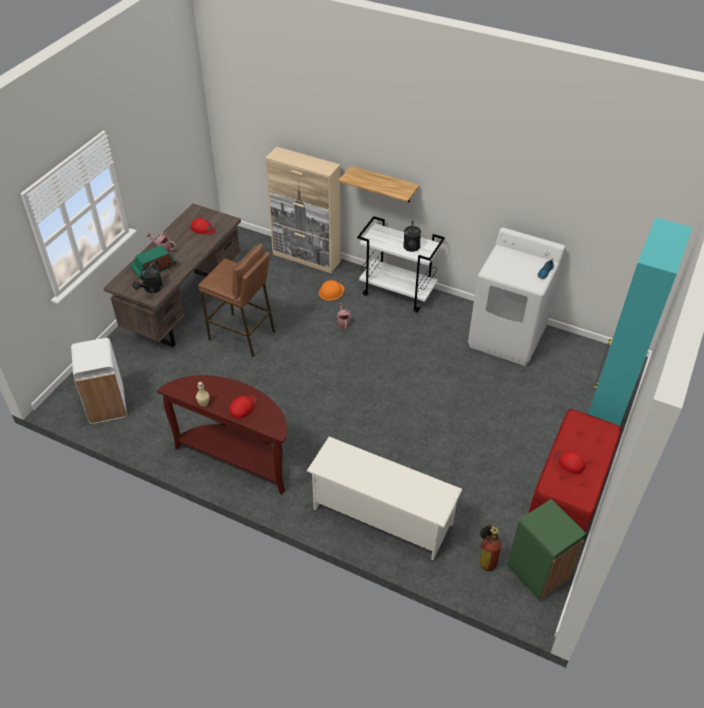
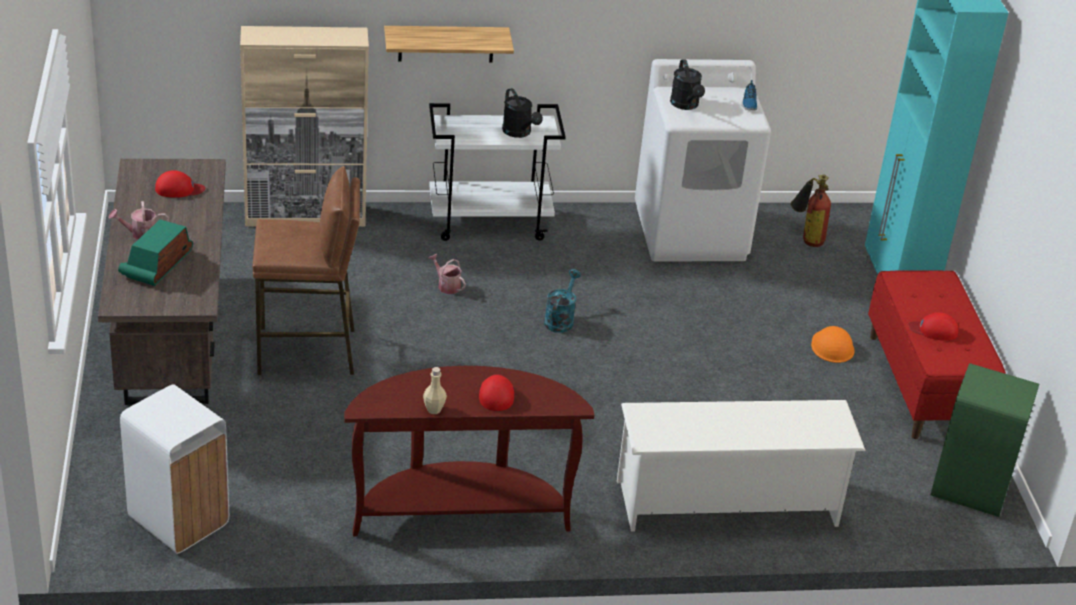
camera: 35 degrees left, 10 degrees down
black watering can [133,261,163,293] -> black watering can moved to [670,59,705,110]
orange hard hat [319,280,344,301] -> orange hard hat moved to [811,326,855,363]
fire extinguisher [480,524,501,571] -> fire extinguisher moved to [791,174,831,247]
none -> turquoise watering can [544,269,581,333]

